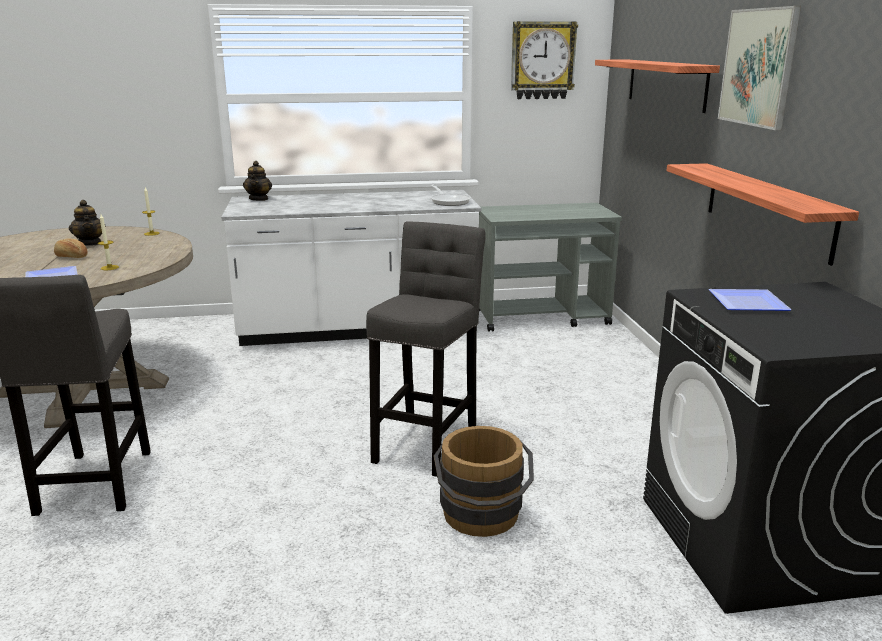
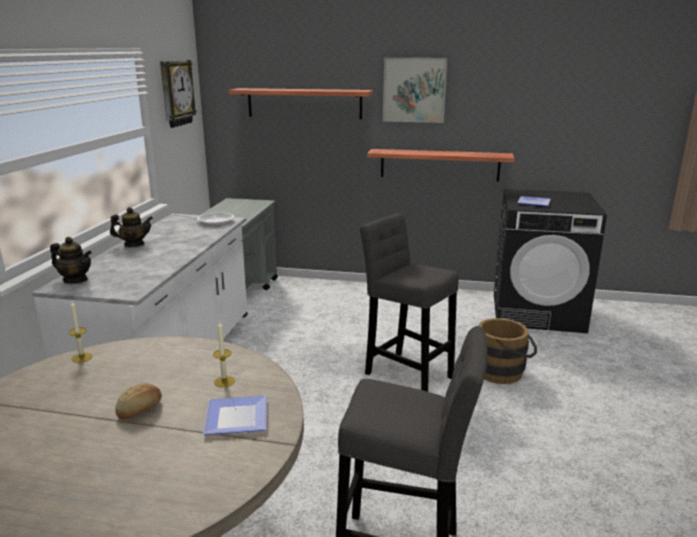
camera: 70 degrees left, 0 degrees up
teapot [69,200,102,246] -> teapot moved to [110,207,153,247]

